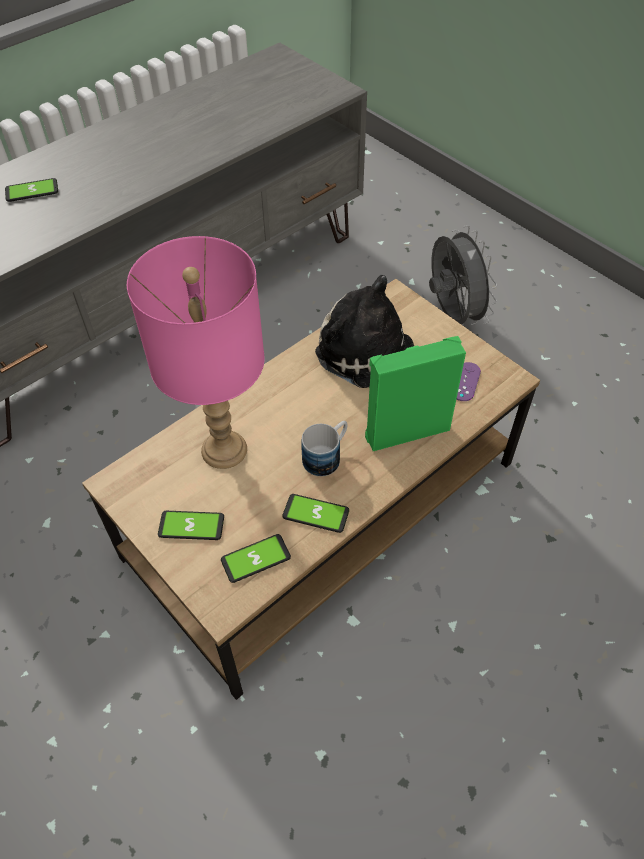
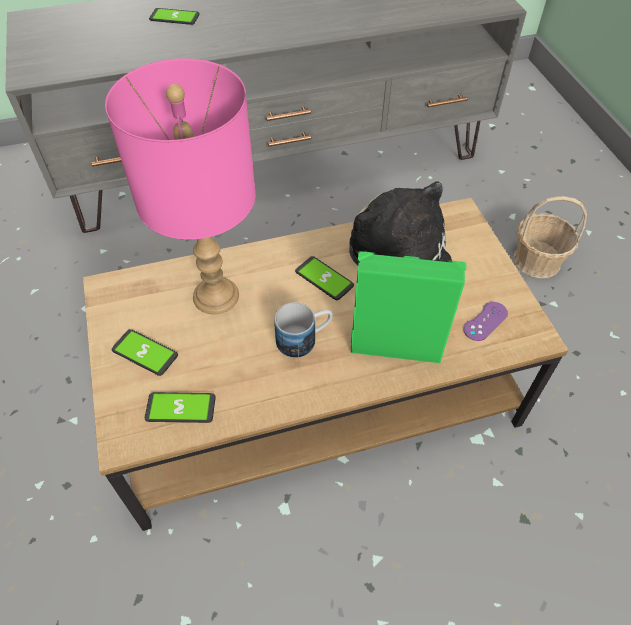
camera: 25 degrees right, 0 degrees up
phone [282,494,349,533] -> phone moved to [295,256,354,300]
grey fan [429,225,497,325] -> basket [513,196,587,278]

